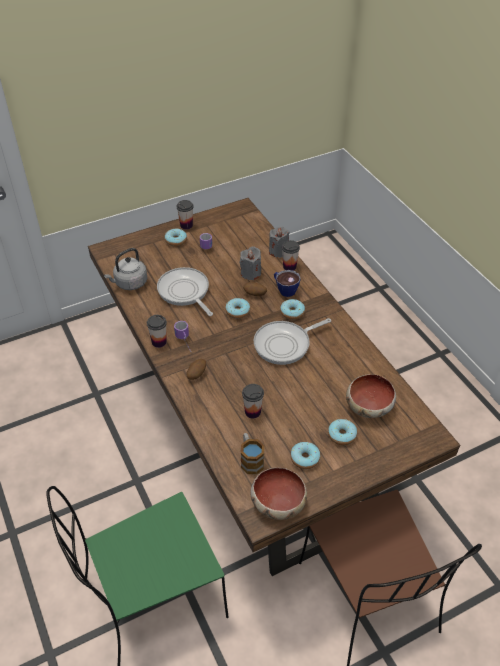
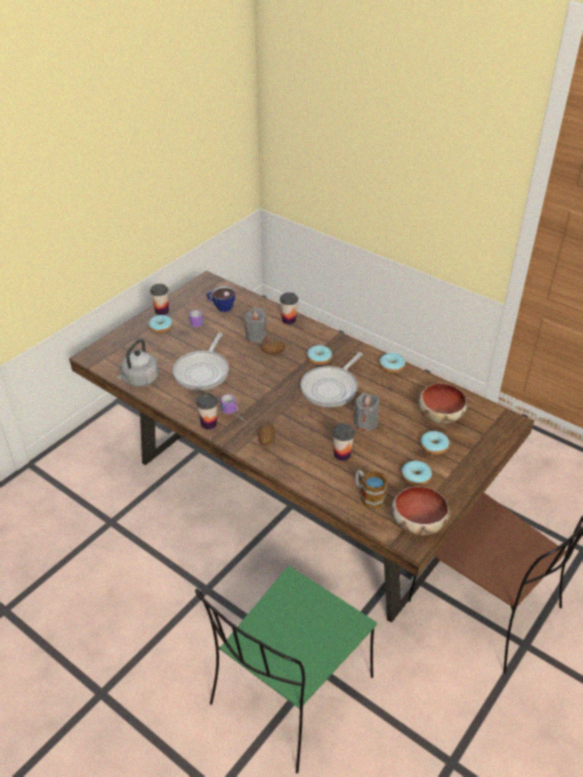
camera: 25 degrees left, 5 degrees down
frying pan [157,267,213,316] -> frying pan turned 105 degrees counterclockwise [173,333,229,390]
donut [225,298,250,319] -> donut moved to [379,353,405,374]
grey candle [269,226,290,258] -> grey candle moved to [354,393,379,431]
cup [274,270,301,297] -> cup moved to [207,286,235,312]

